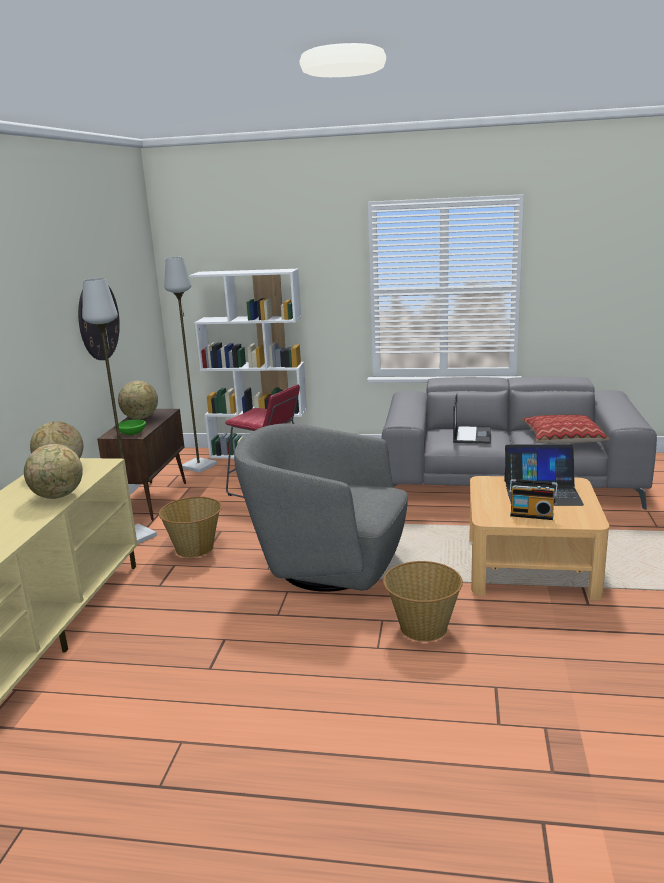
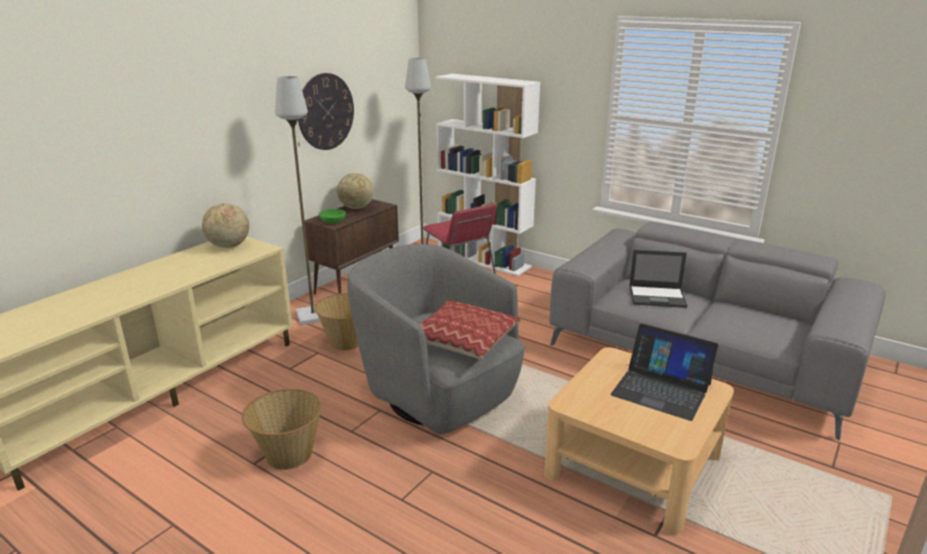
camera: 25 degrees right, 5 degrees up
globe [24,444,83,499] -> none
basket [383,561,463,642] -> basket moved to [242,388,322,470]
laptop [453,394,491,444] -> laptop turned 60 degrees clockwise [629,250,688,308]
radio [509,479,557,520] -> none
pillow [522,415,609,444] -> pillow moved to [419,300,521,360]

